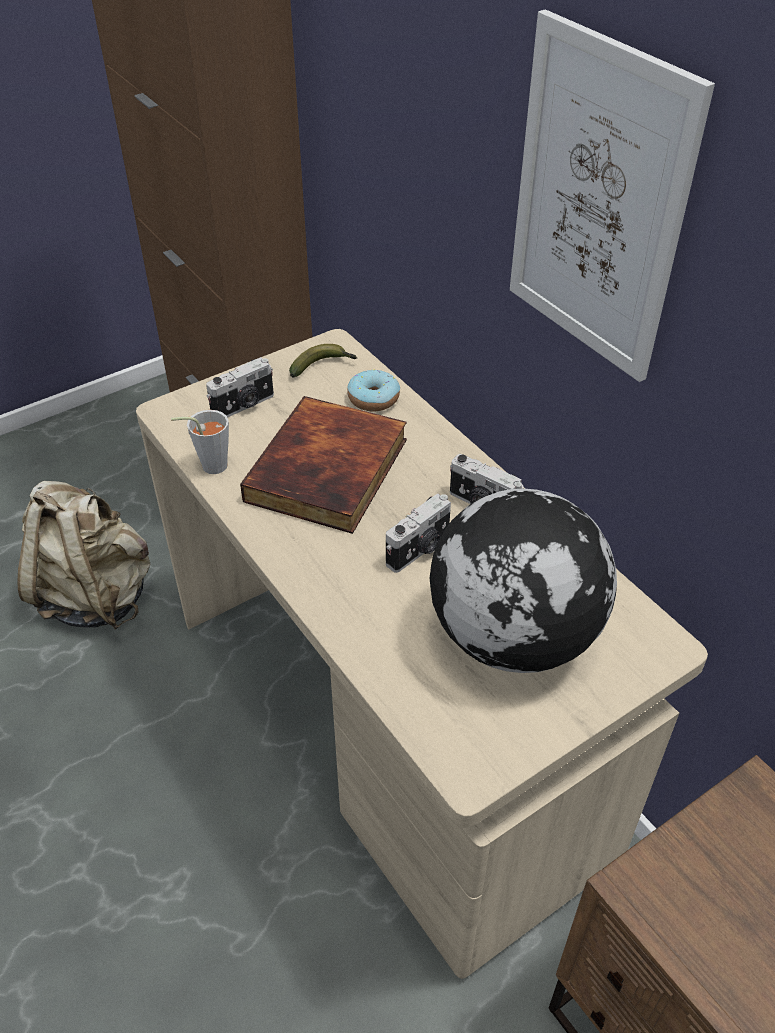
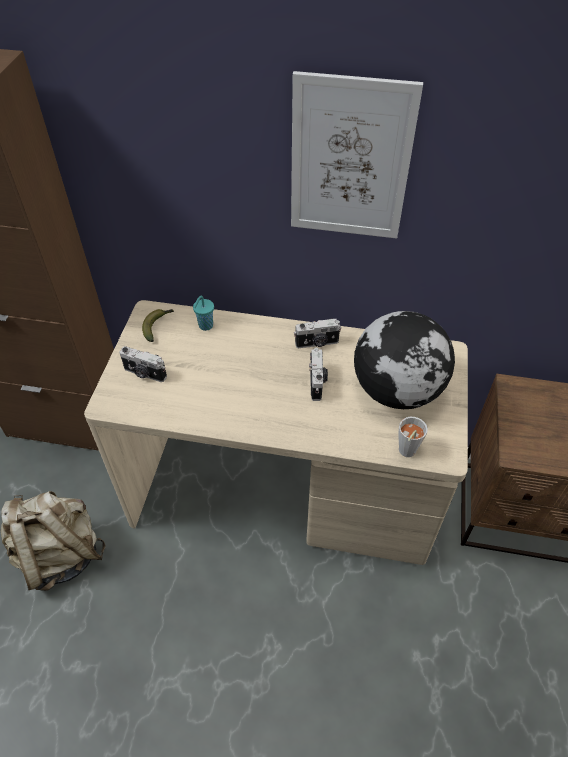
camera: 45 degrees left, 5 degrees up
grey cup [171,410,229,474] -> grey cup moved to [399,417,428,457]
camera [206,357,274,418] -> camera turned 105 degrees clockwise [120,346,167,382]
book [240,396,407,534] -> none
donut [347,369,400,411] -> turquoise cup [193,296,214,331]

